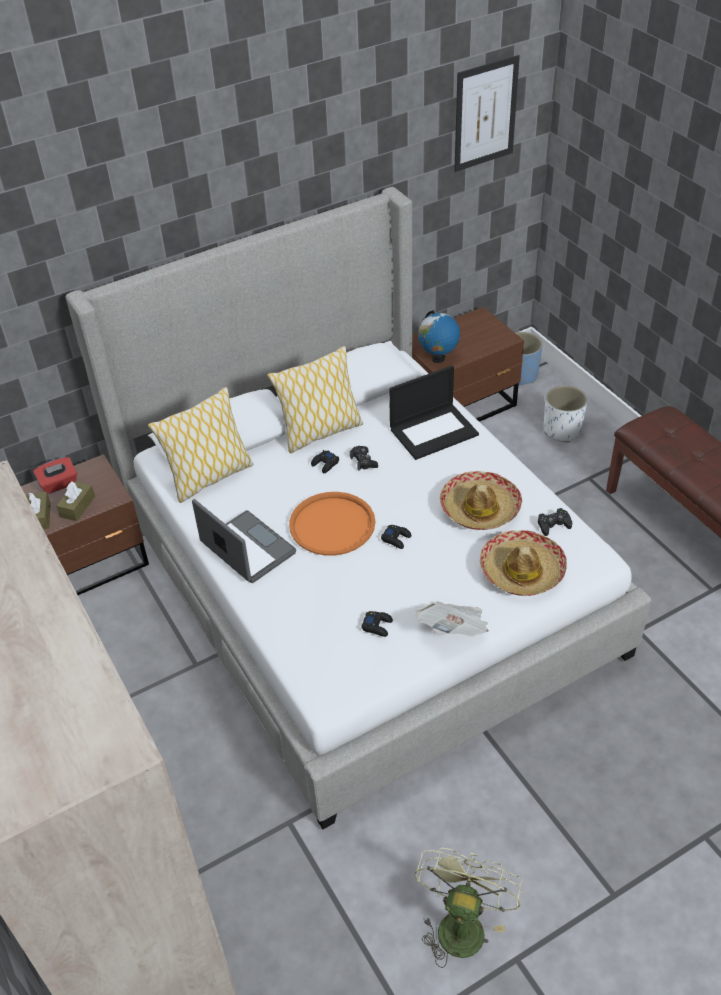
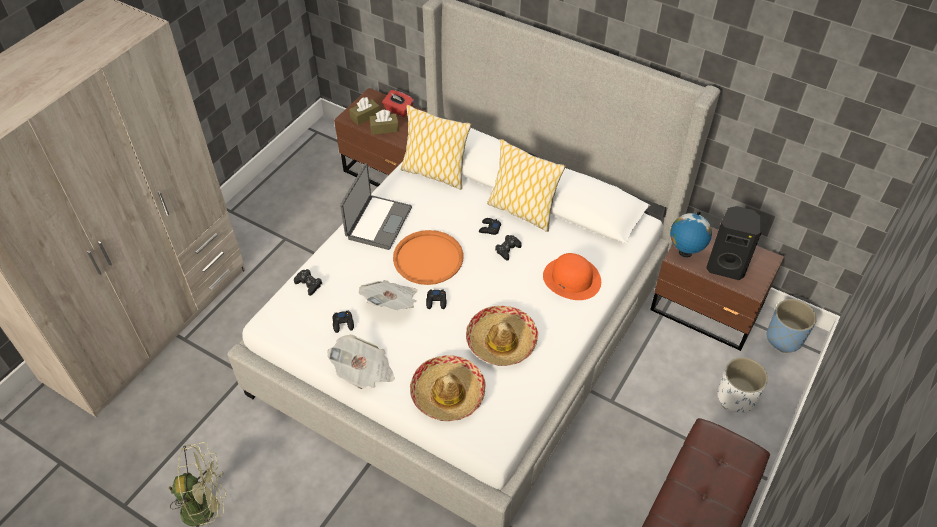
camera: 60 degrees right, 5 degrees up
laptop [389,365,479,460] -> orange hat [543,253,601,300]
picture [454,55,520,172] -> none
black game controller [538,508,572,536] -> black game controller moved to [294,269,322,296]
none -> newspaper [359,280,418,310]
none -> black speaker [706,206,762,280]

